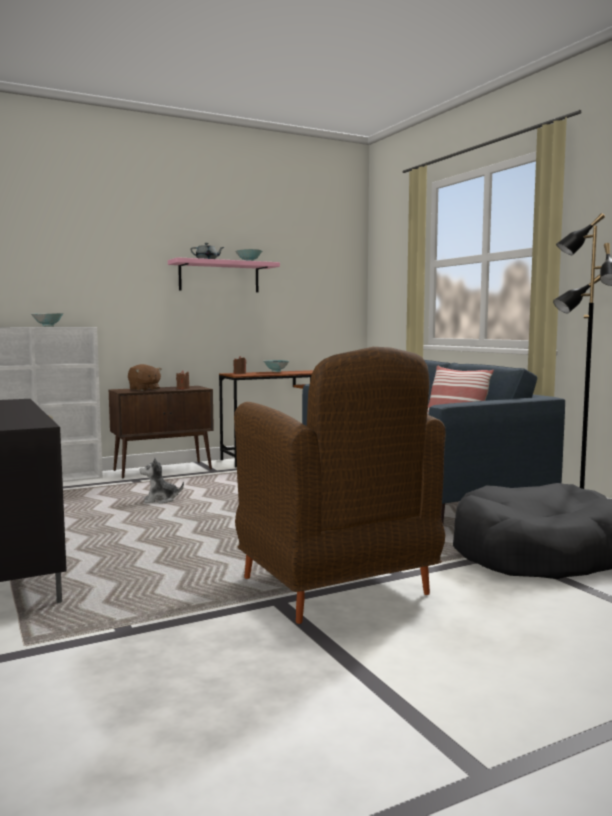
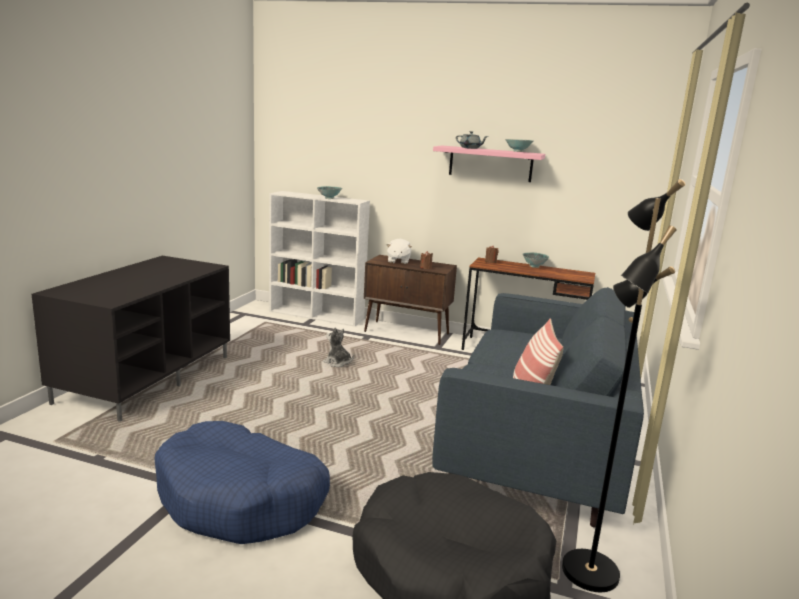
camera: 45 degrees right, 10 degrees up
brown plush toy [128,364,162,391] -> white plush toy [386,239,412,264]
brown armchair [234,347,446,624] -> blue dog bed [154,421,330,544]

